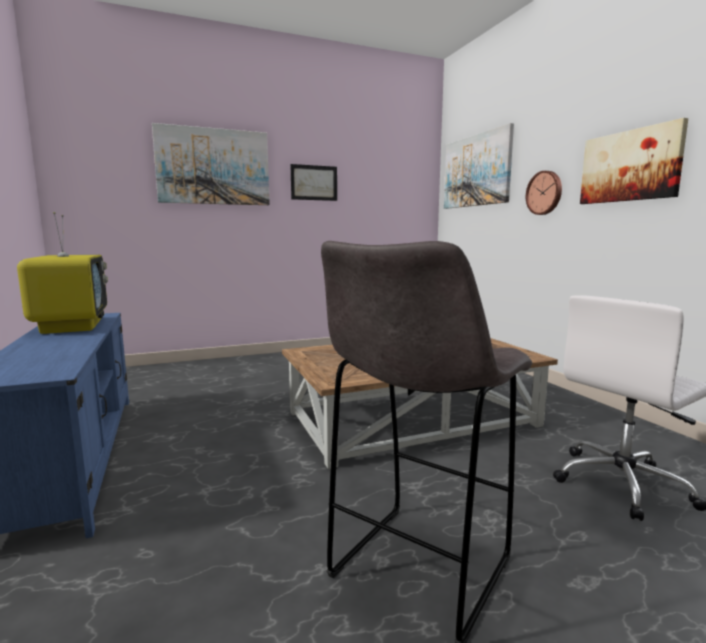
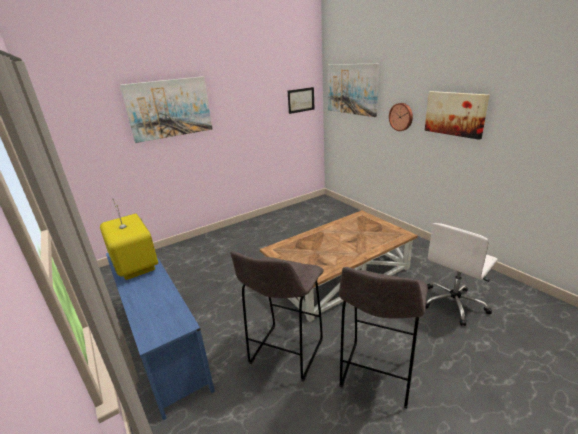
camera: 10 degrees left, 15 degrees up
picture [290,164,337,201] -> picture moved to [288,87,314,114]
none -> grey stool [230,251,324,382]

